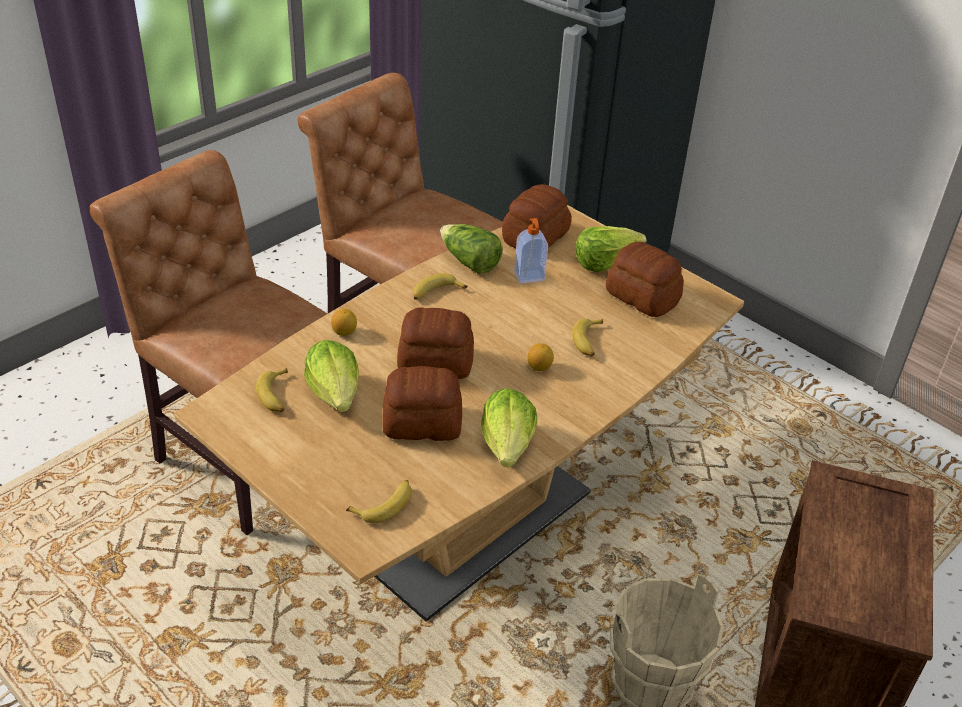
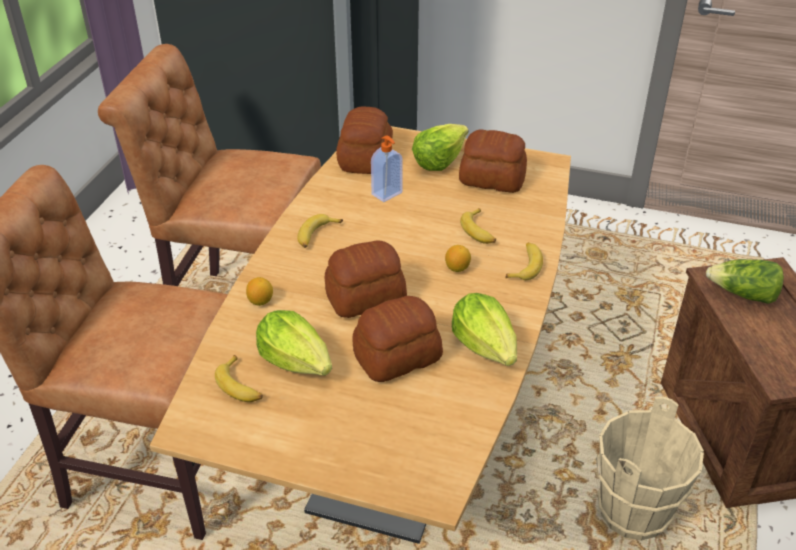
camera: 25 degrees left, 0 degrees up
banana [346,480,412,523] -> banana moved to [505,242,543,280]
lettuce [440,224,503,274] -> lettuce moved to [706,259,784,304]

